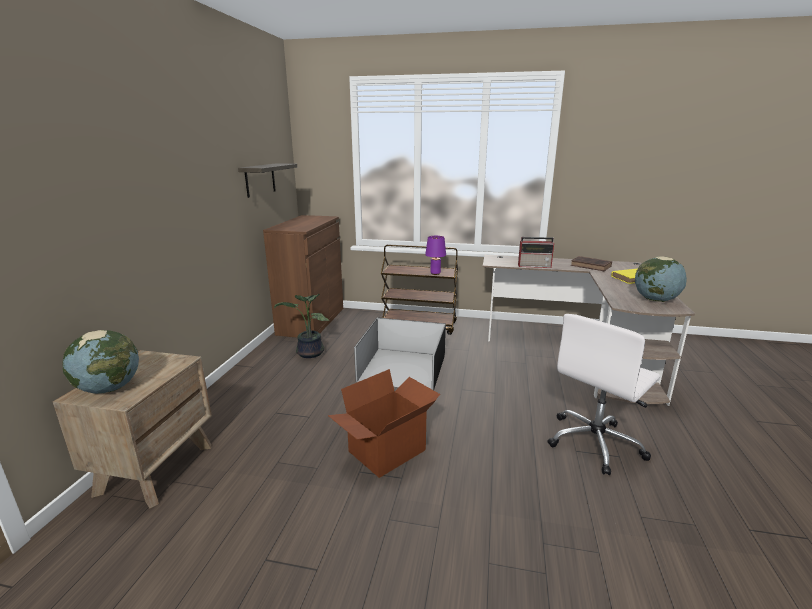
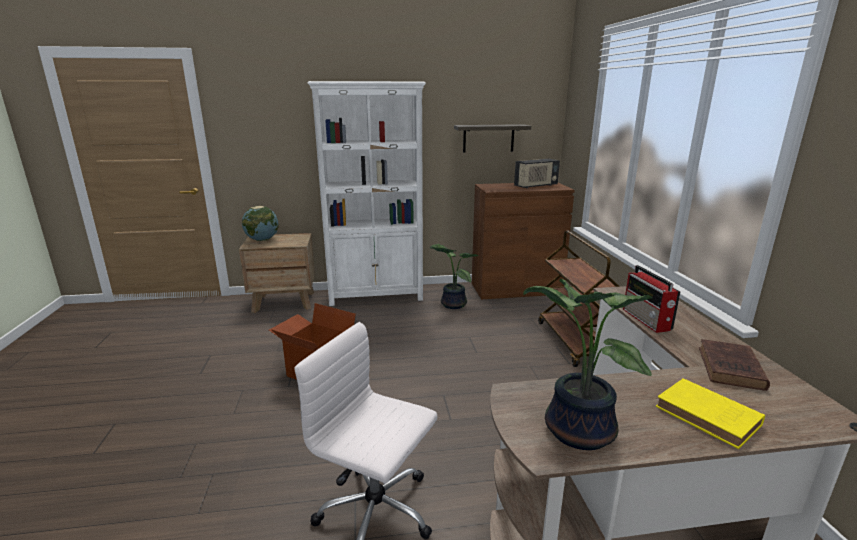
camera: 70 degrees right, 0 degrees up
black storage box [354,317,446,390] -> none
purple table lamp [425,236,446,275] -> none
globe [635,256,687,302] -> potted plant [524,279,652,450]
none -> white bookcase [308,81,426,306]
none -> radio [514,159,560,189]

